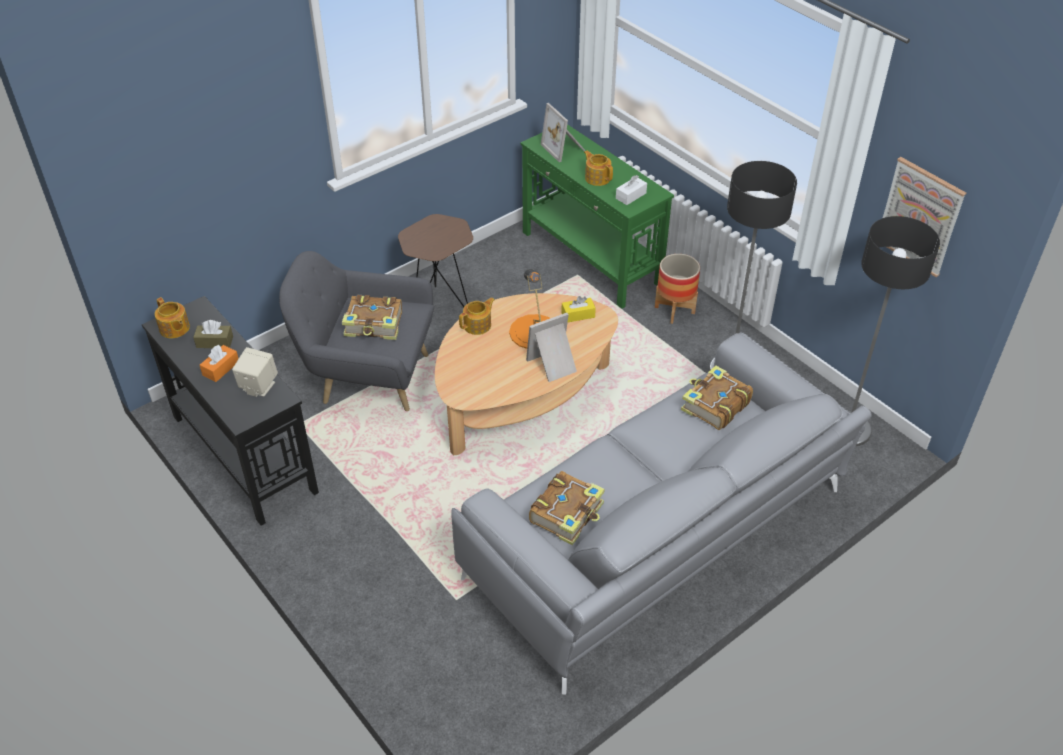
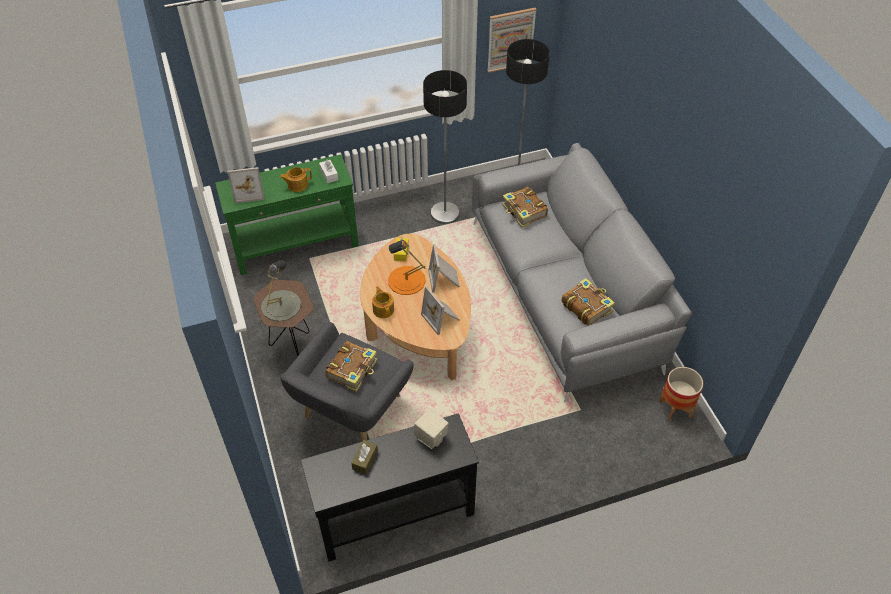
camera: 70 degrees left, 5 degrees up
teapot [155,297,190,338] -> none
orange tissue box [200,345,239,382] -> none
planter [655,254,700,324] -> planter moved to [659,367,703,422]
none -> grey table lamp [261,260,301,322]
none -> picture frame [421,286,460,335]

